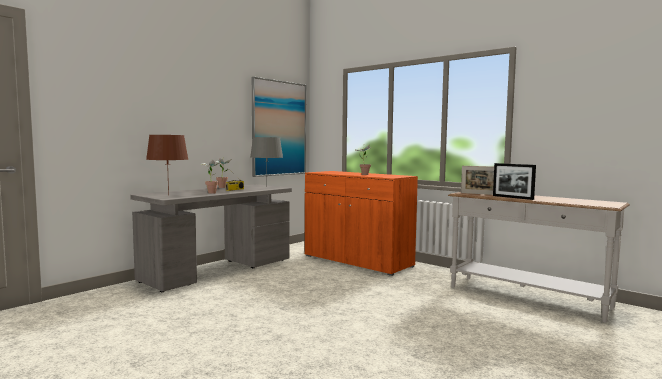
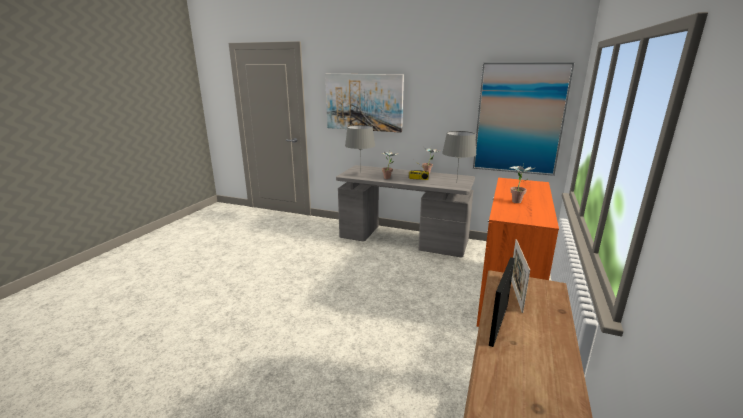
camera: 70 degrees right, 15 degrees up
brown table lamp [146,135,188,195] -> grey table lamp [345,125,375,173]
none -> picture [325,74,404,133]

